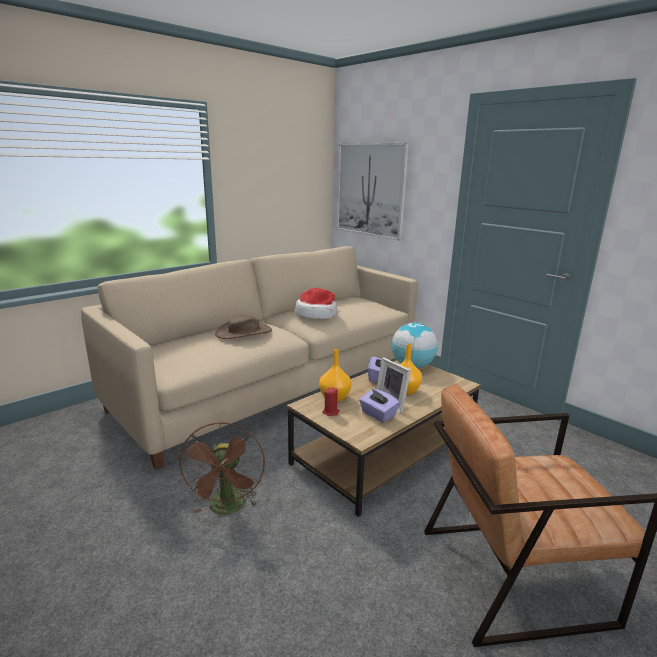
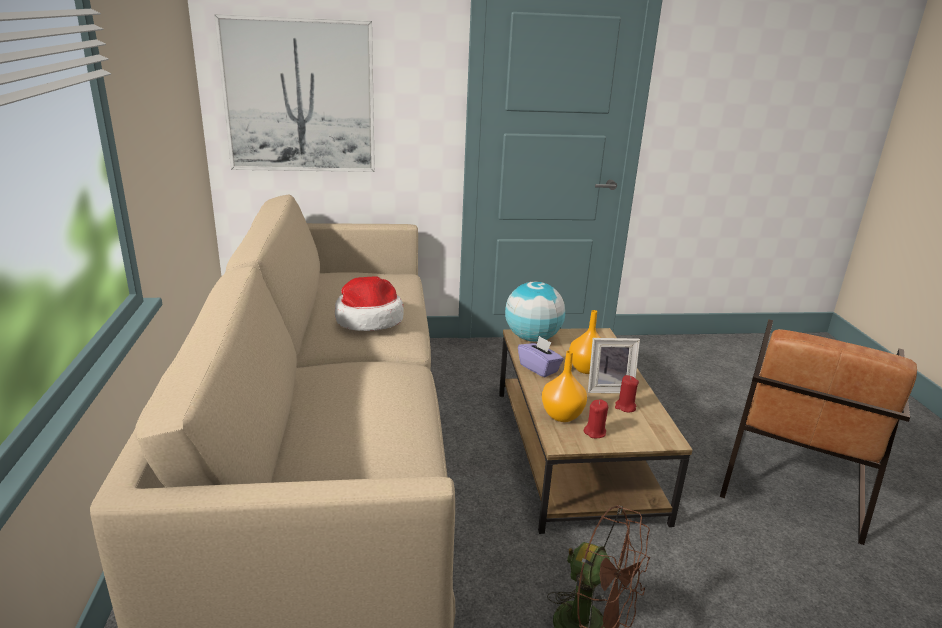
camera: 55 degrees left, 5 degrees up
brown hat [215,314,272,339] -> none
purple tissue box [359,389,400,423] -> red candle [615,375,639,412]

